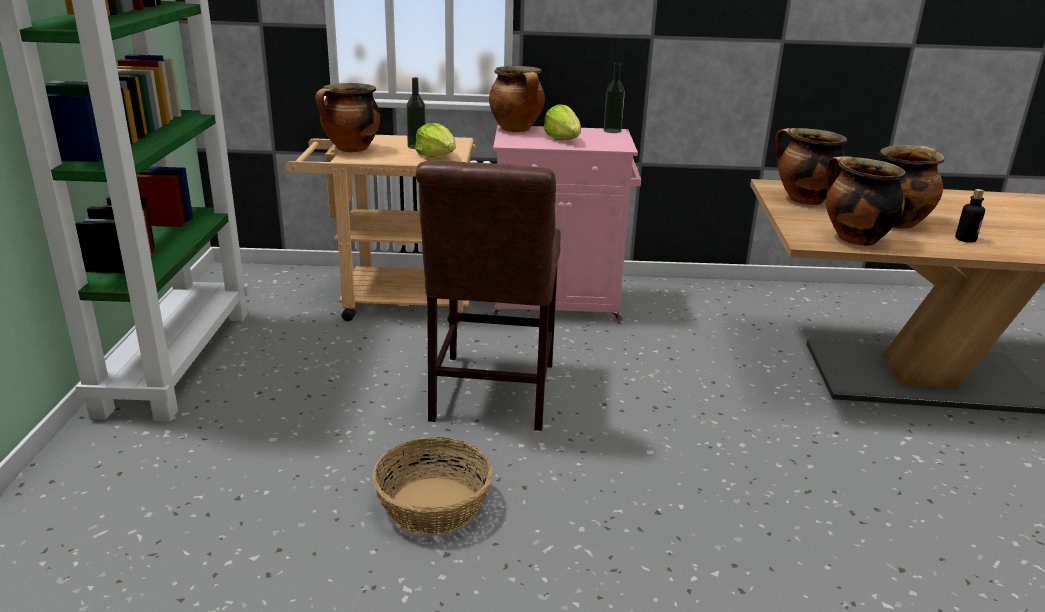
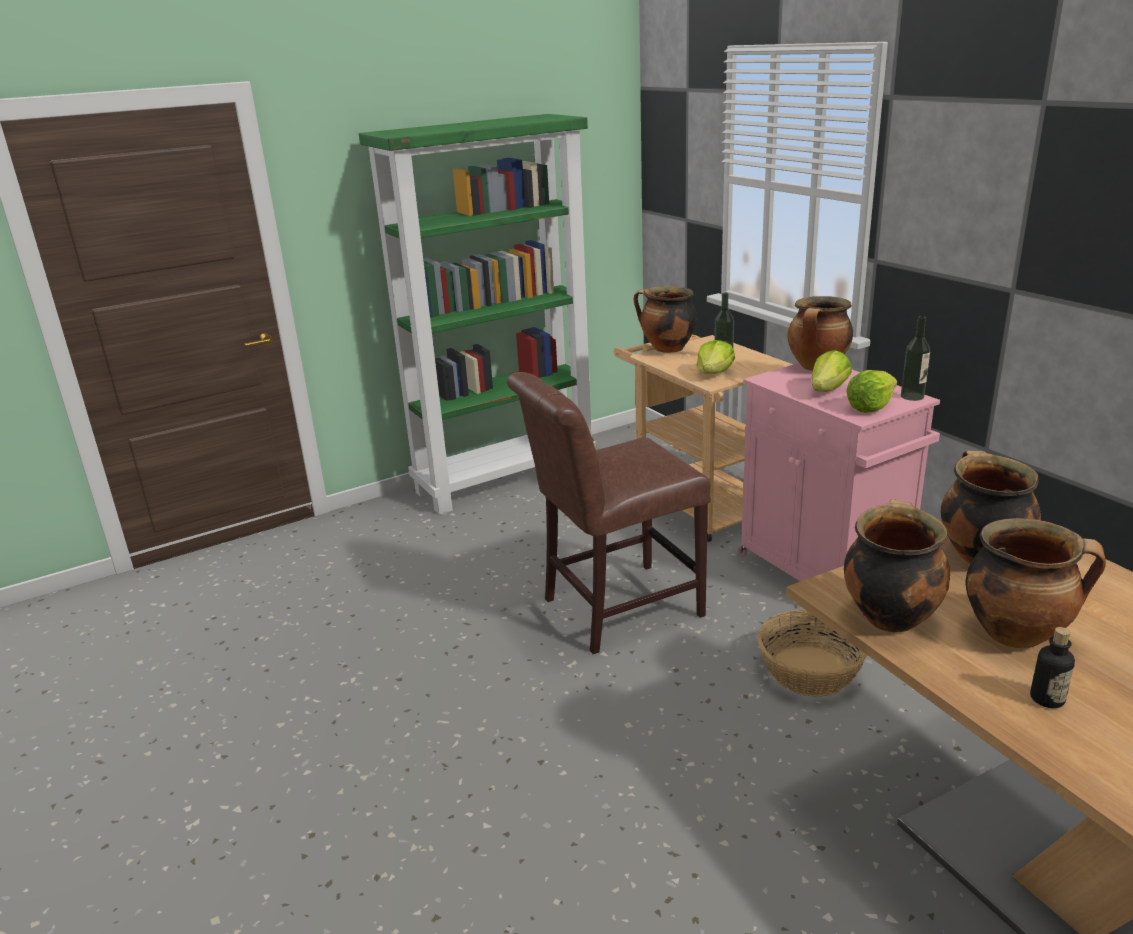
camera: 60 degrees right, 0 degrees up
basket [372,437,493,535] -> basket moved to [758,610,867,697]
none -> lettuce [846,370,897,413]

